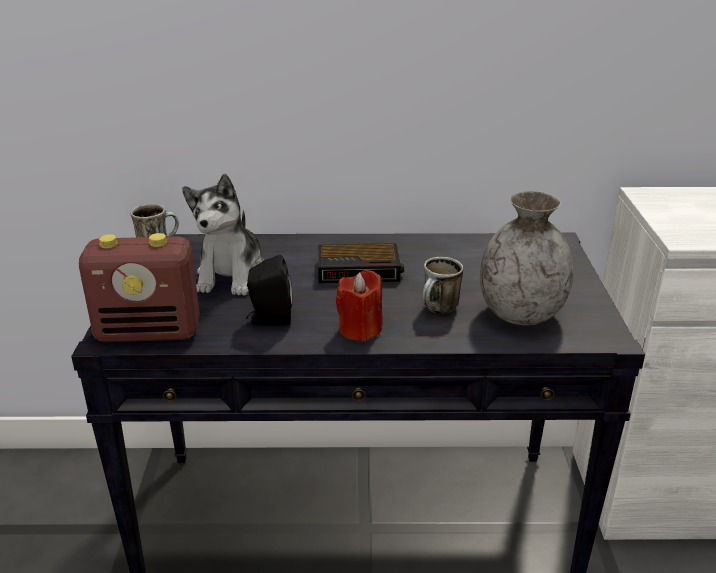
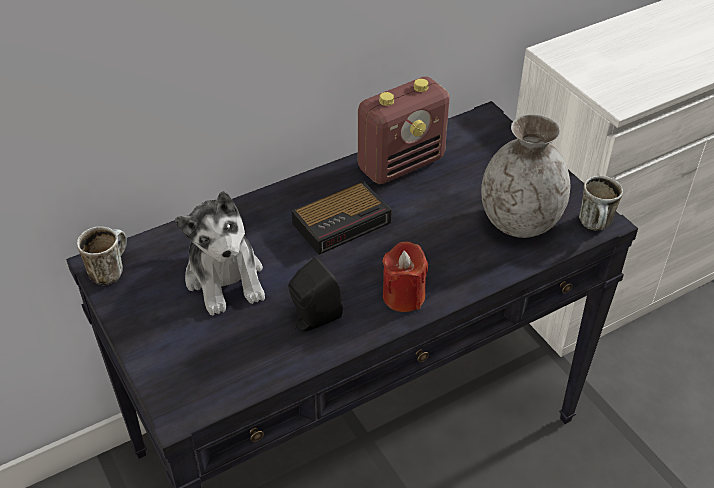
camera: 30 degrees left, 15 degrees up
radio [79,233,200,342] -> radio moved to [358,76,450,184]
mug [422,257,463,314] -> mug moved to [579,176,623,231]

